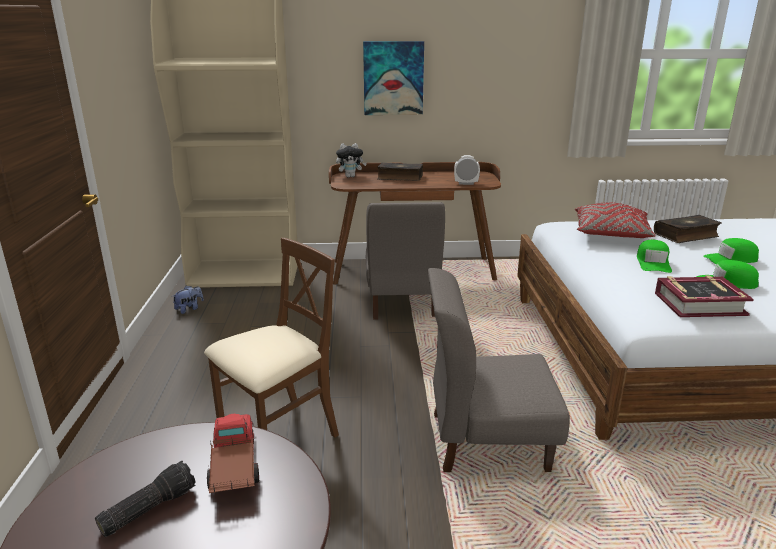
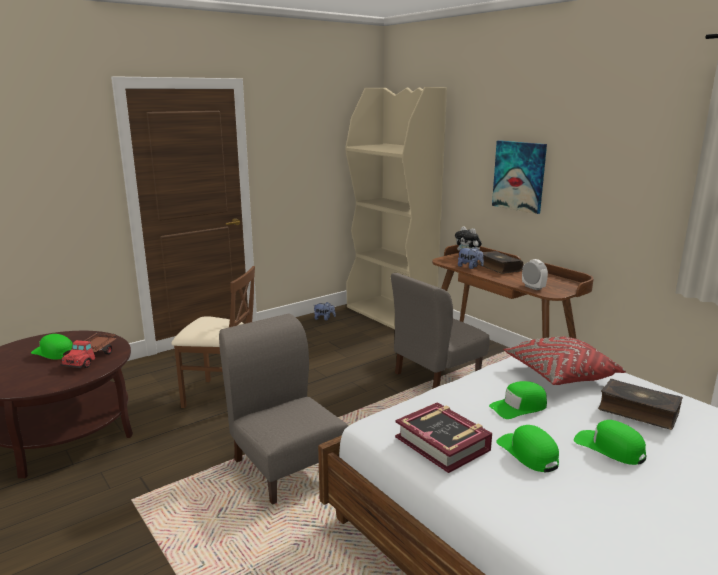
camera: 55 degrees right, 5 degrees down
flashlight [95,461,196,537] -> green cap [31,334,73,360]
toy truck [207,414,259,493] -> toy truck turned 150 degrees clockwise [60,333,117,368]
none -> plush toy [458,247,484,269]

